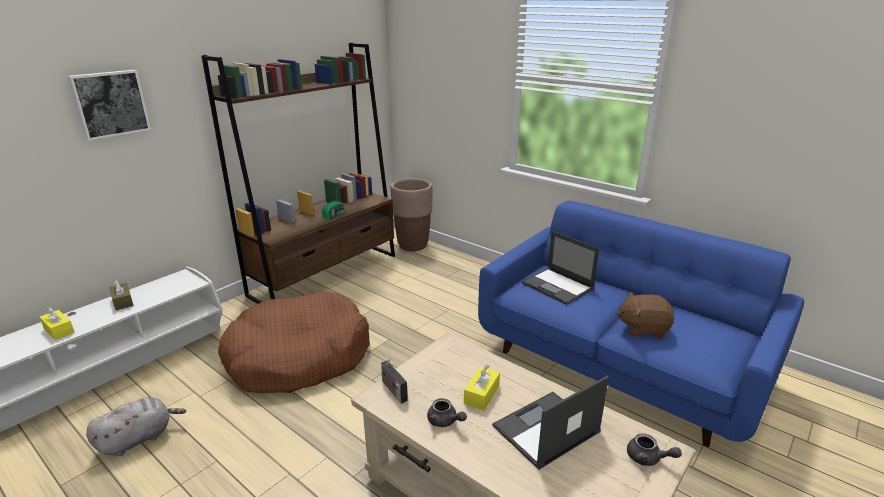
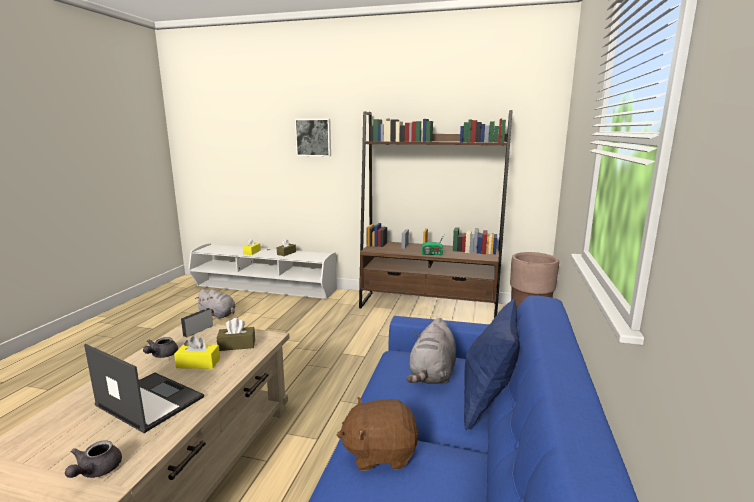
camera: 65 degrees right, 10 degrees down
brown dog bed [218,291,370,393] -> none
laptop [522,231,599,305] -> grey plush toy [406,318,456,384]
brown plush toy [616,292,674,338] -> brown plush toy turned 75 degrees counterclockwise [337,397,419,471]
none -> brown tissue box [217,318,255,351]
none -> blue pillow [464,298,520,430]

